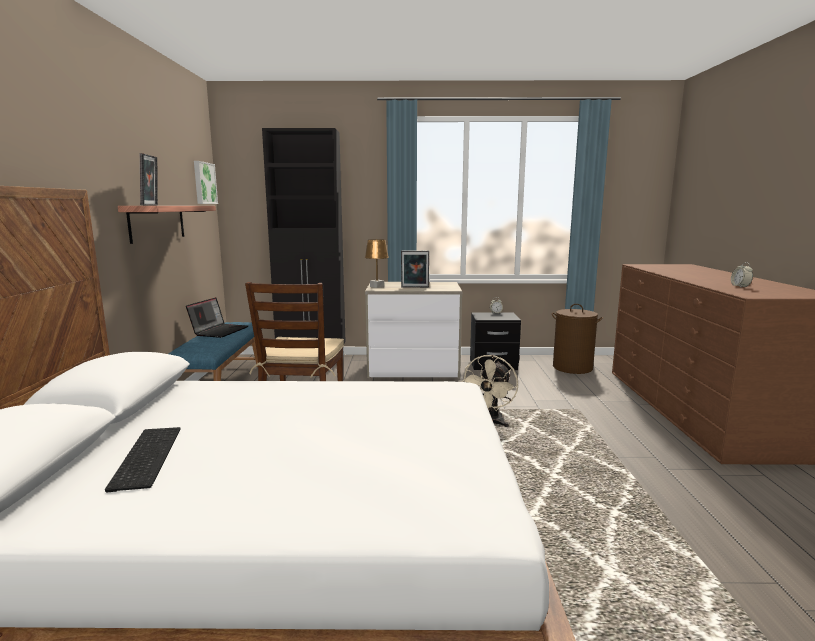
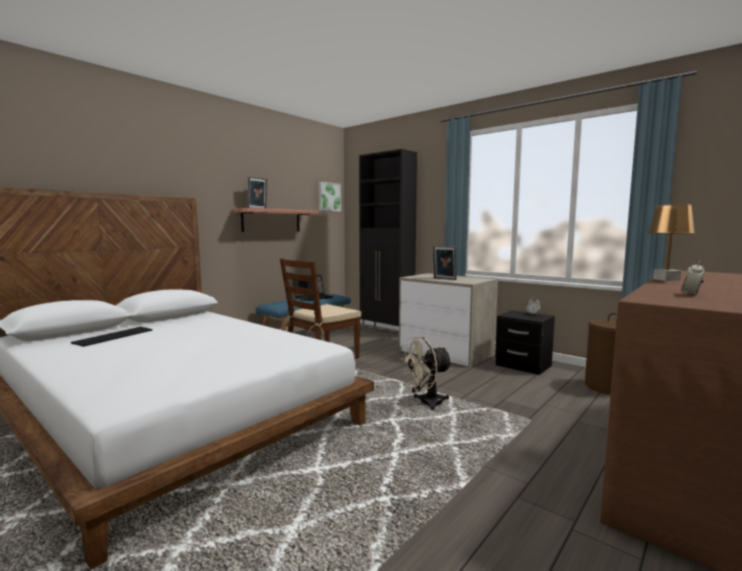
camera: 40 degrees right, 5 degrees down
brown table lamp [365,239,389,288] -> brown table lamp moved to [648,205,695,281]

